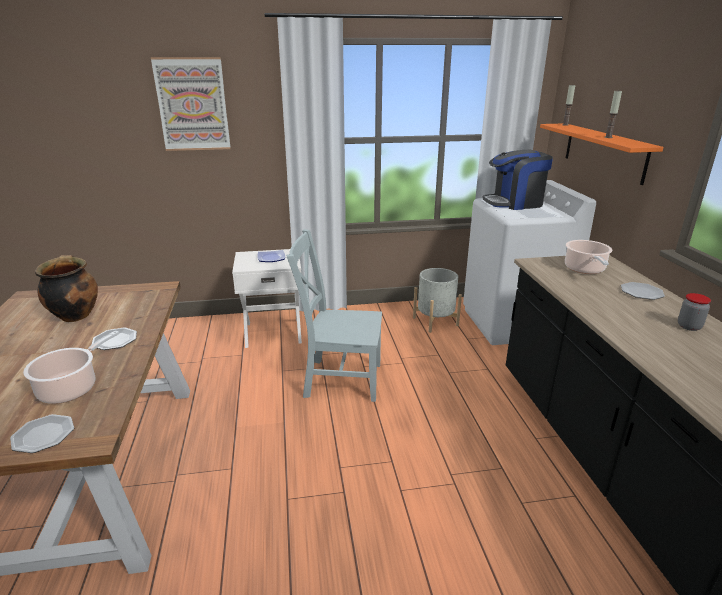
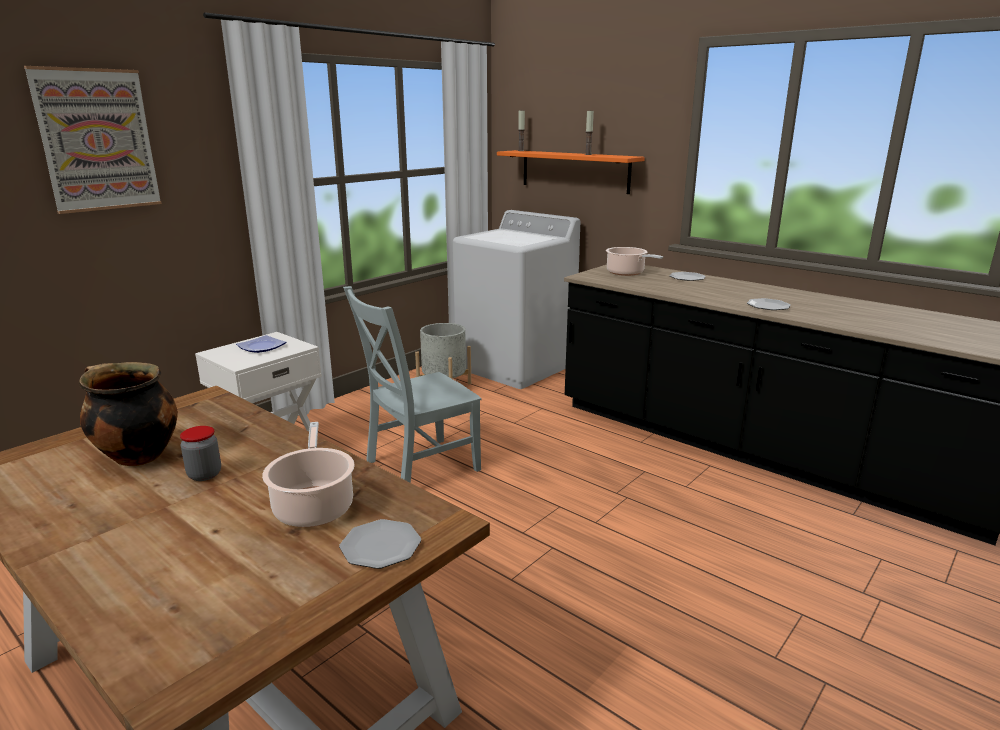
camera: 40 degrees left, 5 degrees down
plate [91,328,137,350] -> plate moved to [747,298,791,310]
coffee machine [482,150,553,210] -> none
jar [678,293,711,331] -> jar moved to [180,426,221,481]

